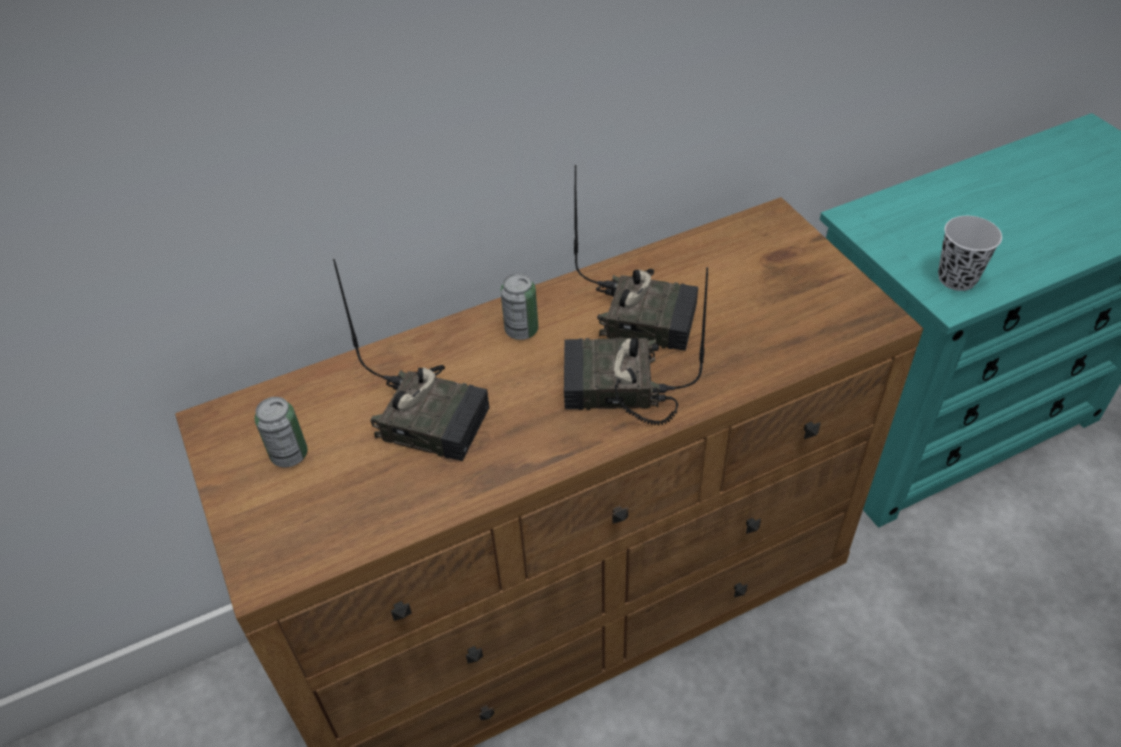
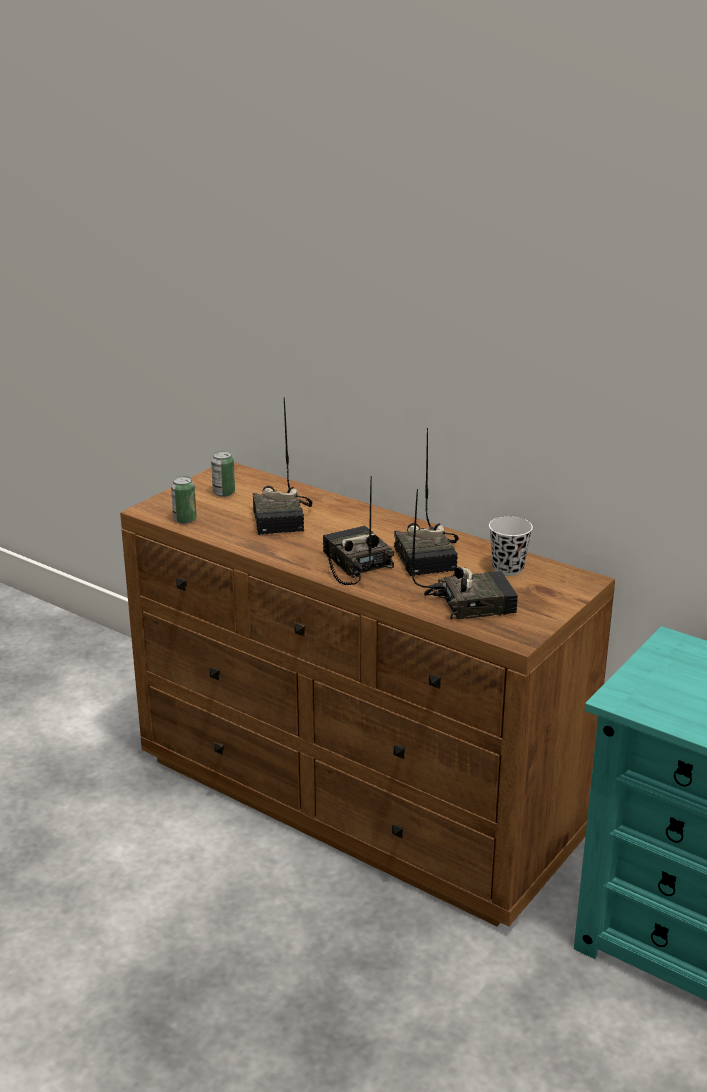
camera: 60 degrees right, 20 degrees down
can [500,273,538,340] -> can moved to [171,476,197,524]
white cup [938,216,1002,291] -> white cup moved to [489,516,533,576]
none -> radio [411,489,518,620]

